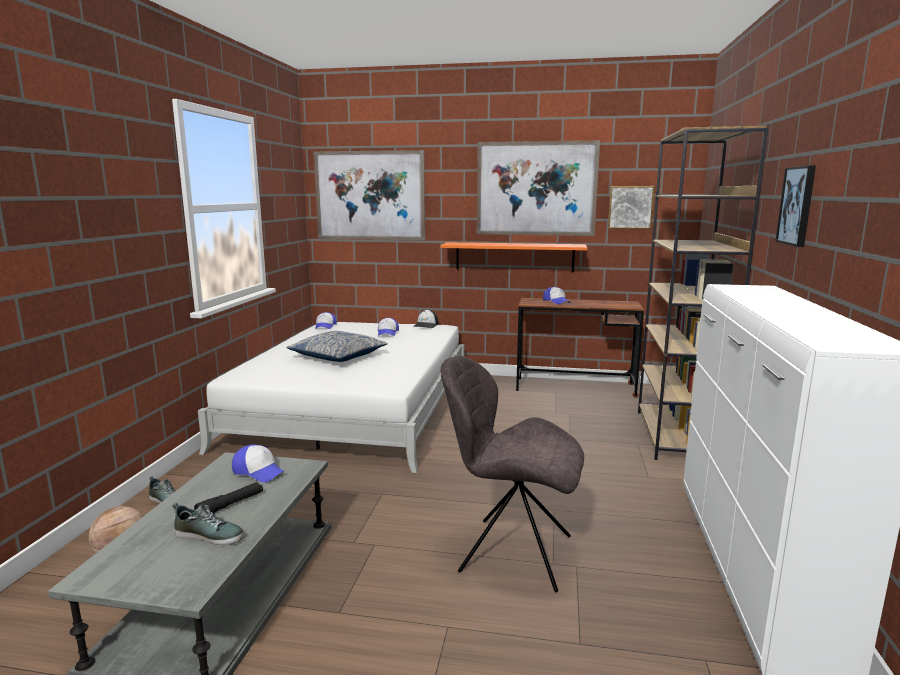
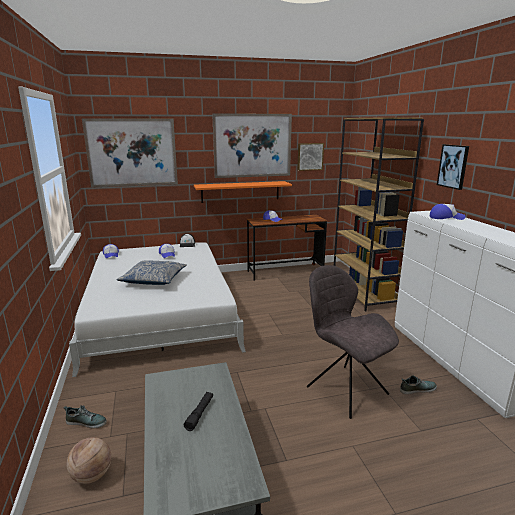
camera: 25 degrees left, 5 degrees up
shoe [172,503,244,545] -> shoe moved to [400,375,437,394]
cap [232,444,285,482] -> cap moved to [430,204,465,220]
grey chair [440,356,584,592] -> grey chair turned 60 degrees clockwise [307,265,399,419]

